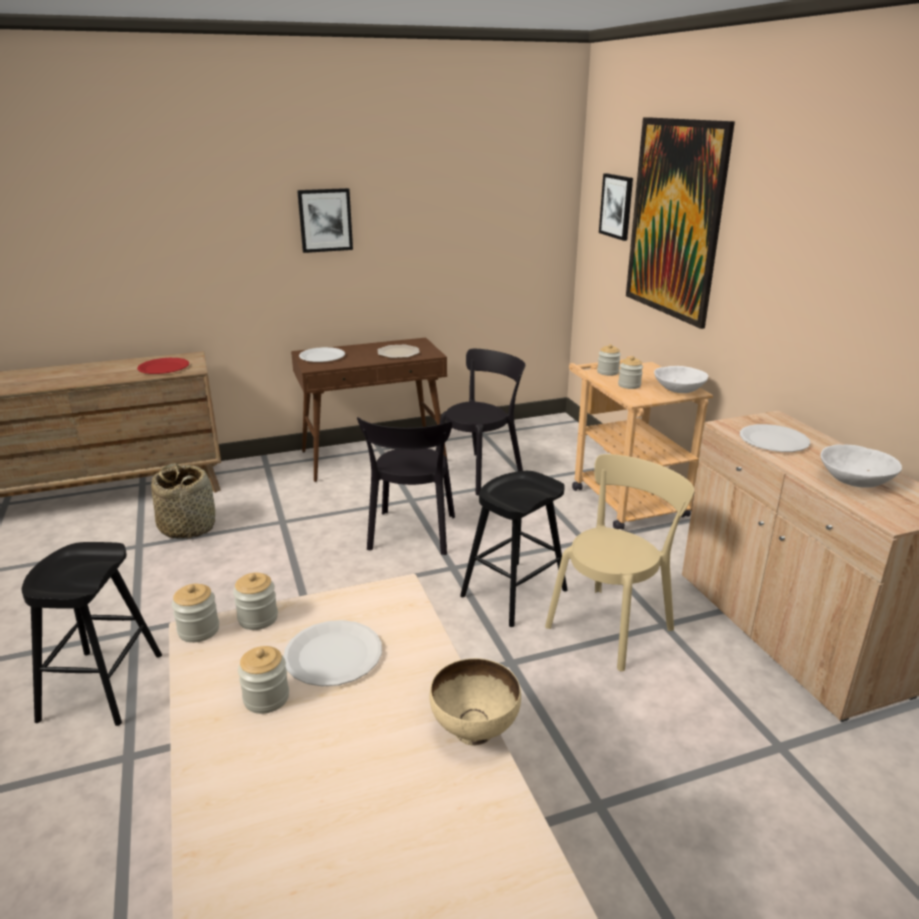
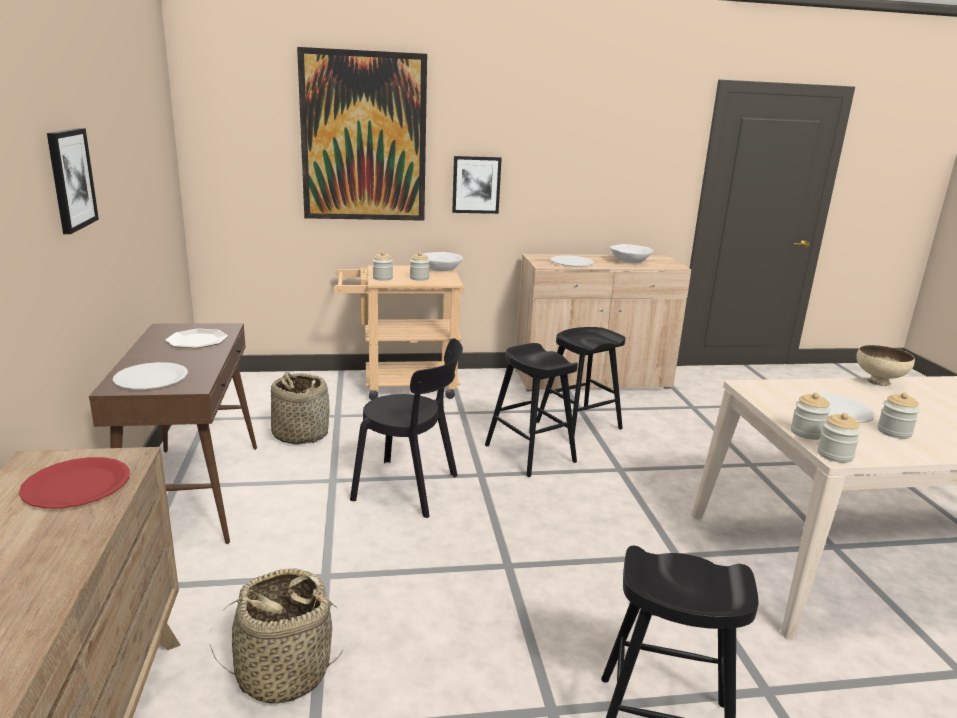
camera: 80 degrees left, 5 degrees down
black chair [436,349,525,496] -> basket [271,372,330,445]
beige chair [545,454,694,672] -> black stool [536,327,626,443]
picture [599,173,633,241] -> picture moved to [452,156,502,214]

